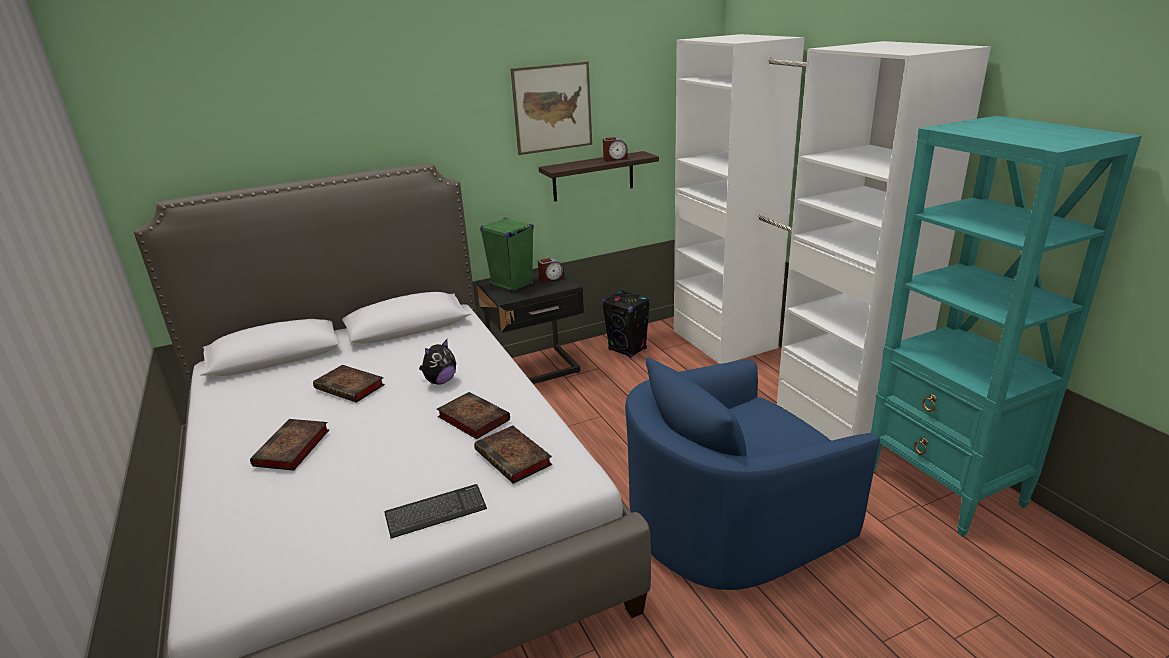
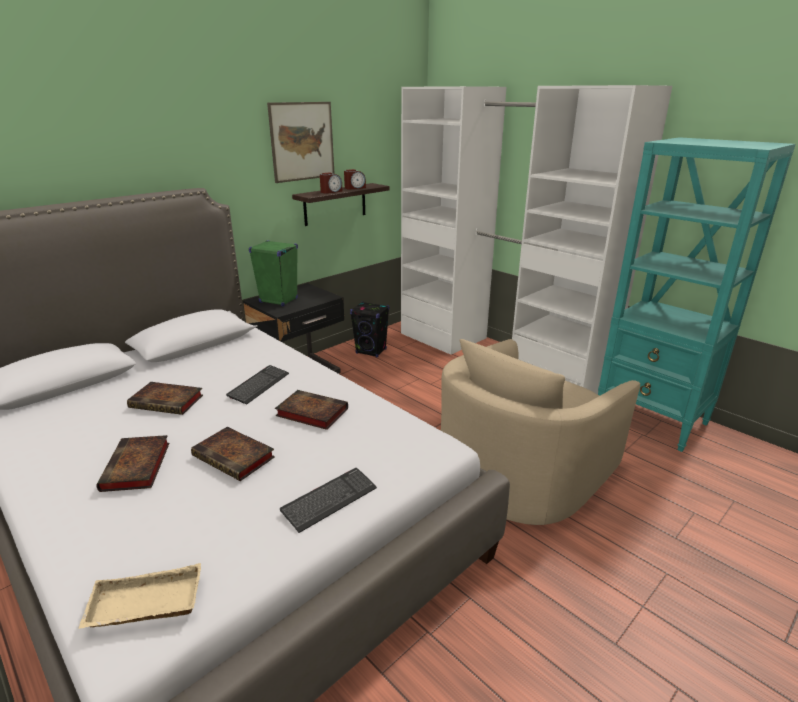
camera: 20 degrees left, 0 degrees up
plush toy [419,339,456,385] -> keyboard [226,365,289,405]
book [474,426,552,484] -> book moved to [191,427,275,481]
alarm clock [538,258,564,283] -> alarm clock moved to [320,172,342,194]
blue armchair [625,357,880,590] -> beige armchair [441,339,640,525]
none -> beige tray [78,563,201,629]

